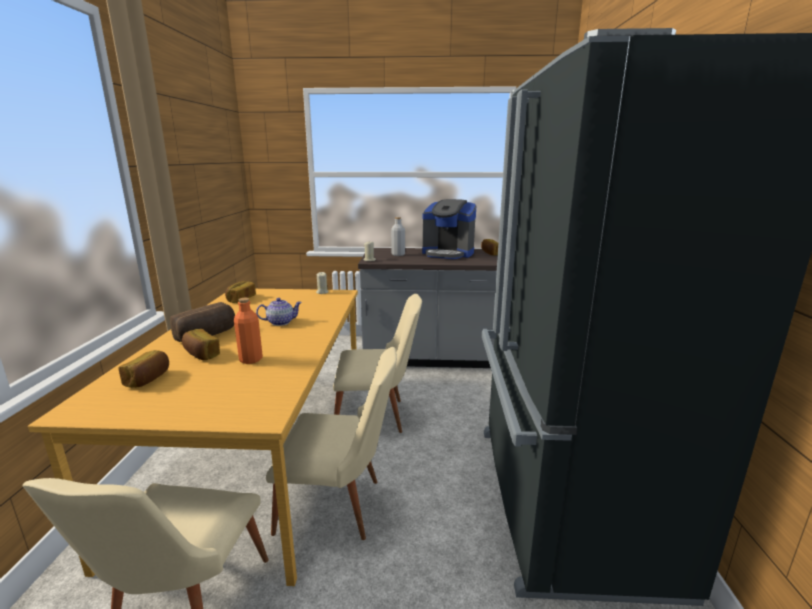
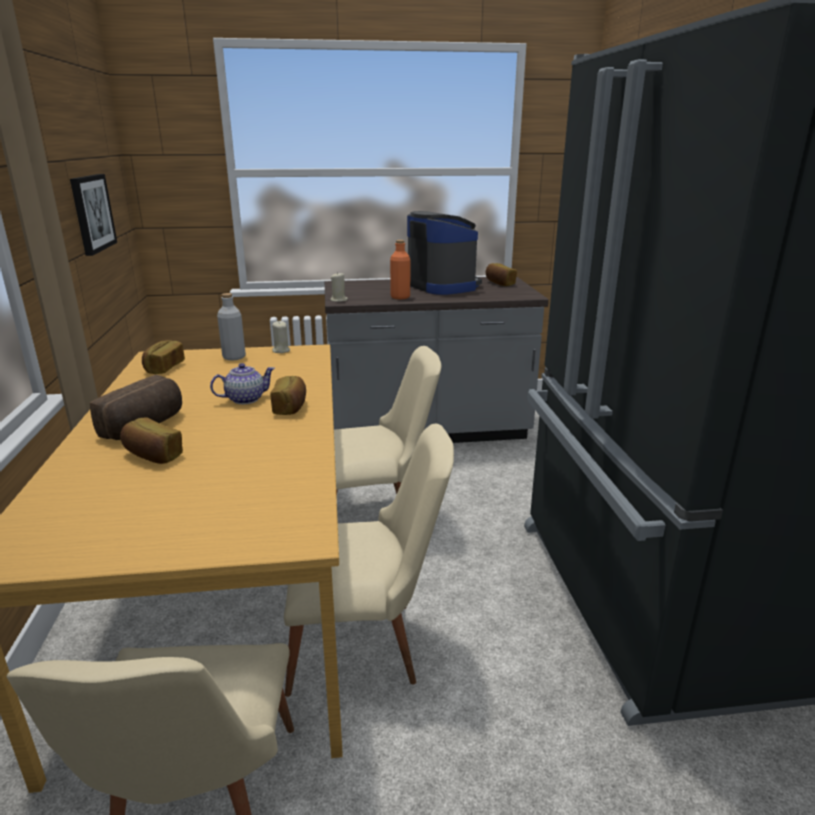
camera: 10 degrees left, 5 degrees up
bread [118,350,169,388] -> bread moved to [270,376,306,415]
orange bottle [234,298,263,364] -> orange bottle moved to [390,240,410,299]
grey bottle [391,217,405,256] -> grey bottle moved to [217,293,246,361]
coffee machine [422,199,476,259] -> coffee machine turned 135 degrees counterclockwise [407,211,482,295]
none -> picture [70,174,117,256]

